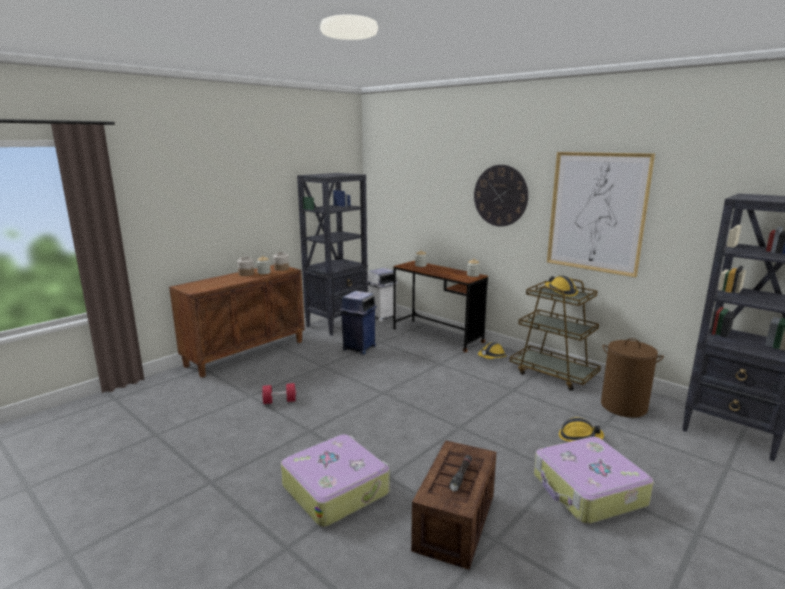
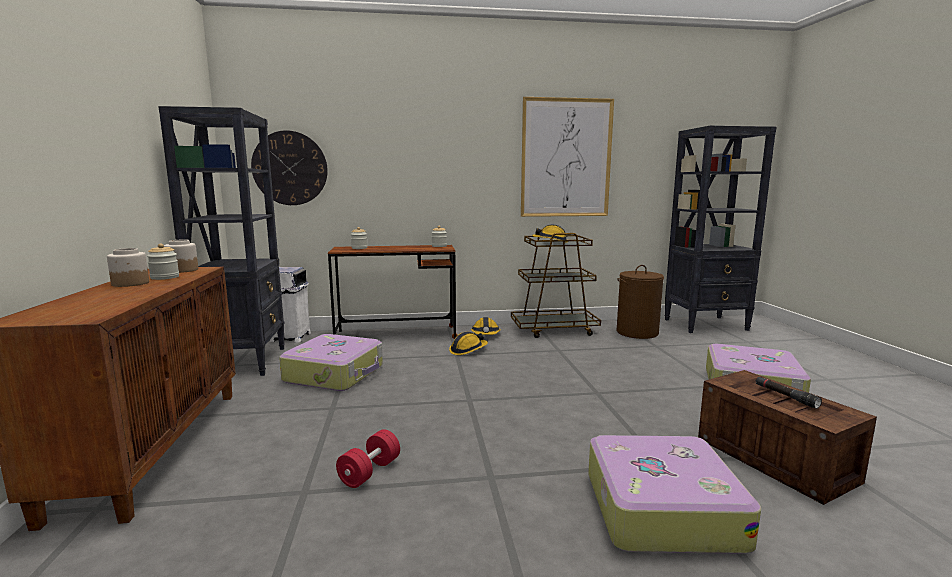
camera: 50 degrees left, 5 degrees down
blue trash can [339,291,377,355] -> suitcase [279,334,383,391]
wall clock [474,165,528,226] -> wall clock moved to [251,130,328,205]
hard hat [559,417,604,442] -> hard hat moved to [449,332,488,355]

